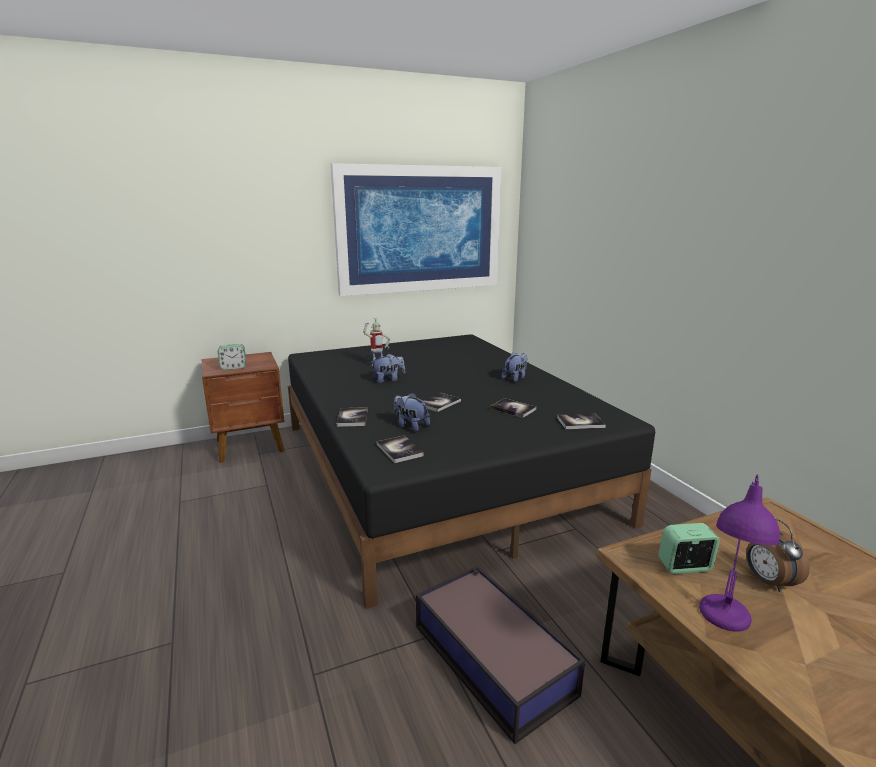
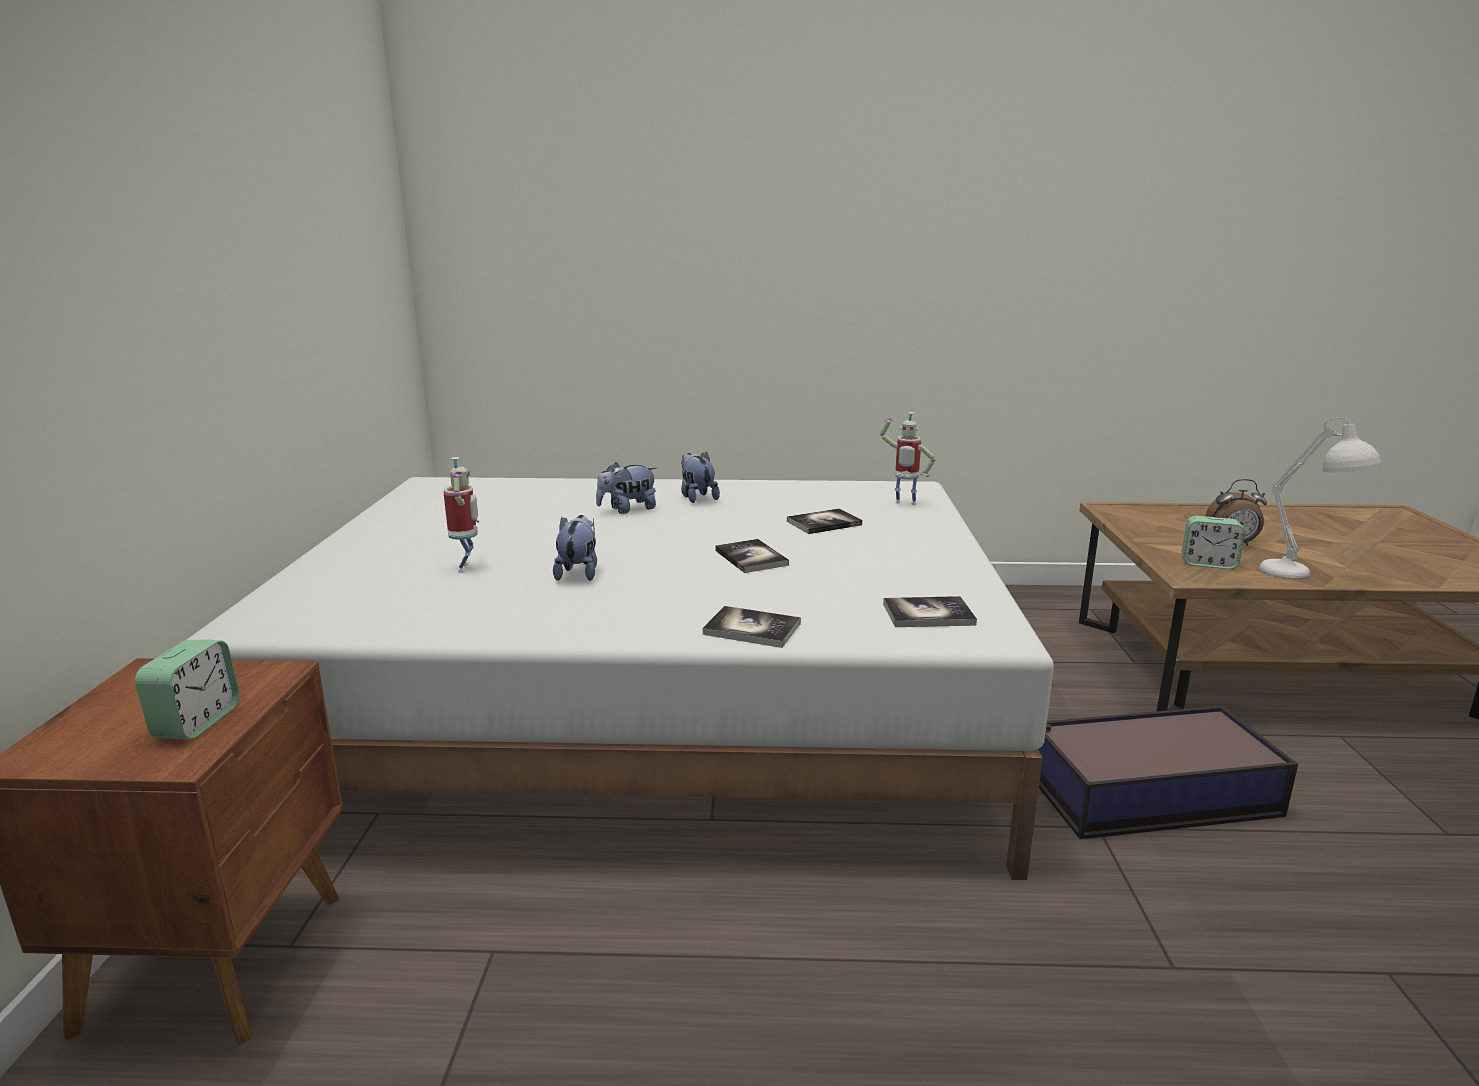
camera: 65 degrees left, 0 degrees up
black bed [288,334,655,609] -> white bed [187,477,1054,880]
picture [331,163,502,296] -> none
plush toy [394,393,430,432] -> plush toy moved to [596,462,656,514]
book [557,414,606,429] -> toy robot [880,412,935,505]
alarm clock [658,523,720,574] -> alarm clock turned 90 degrees counterclockwise [1182,516,1245,569]
purple table lamp [699,475,780,632] -> white table lamp [1259,417,1382,580]

